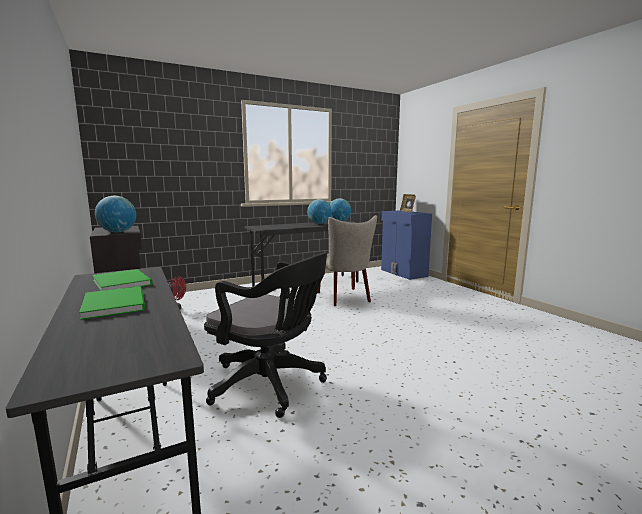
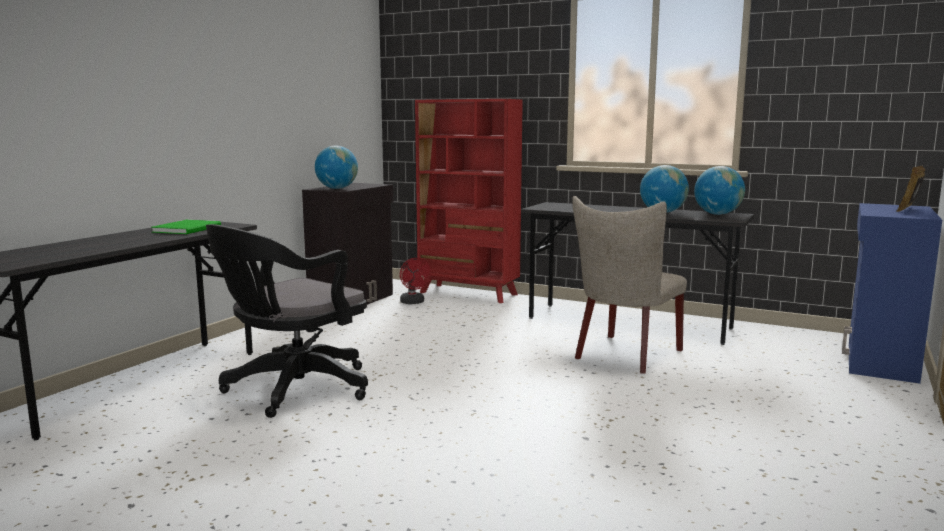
camera: 55 degrees right, 0 degrees up
green book [79,286,145,320] -> none
black office chair [204,252,327,418] -> black office chair turned 45 degrees clockwise [206,224,368,418]
none -> red bookcase [415,99,523,303]

